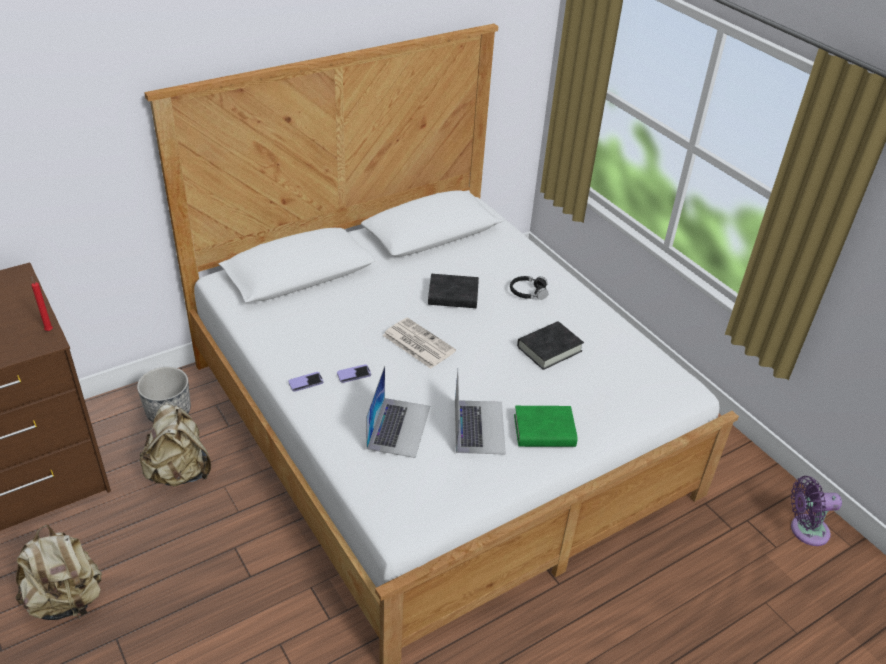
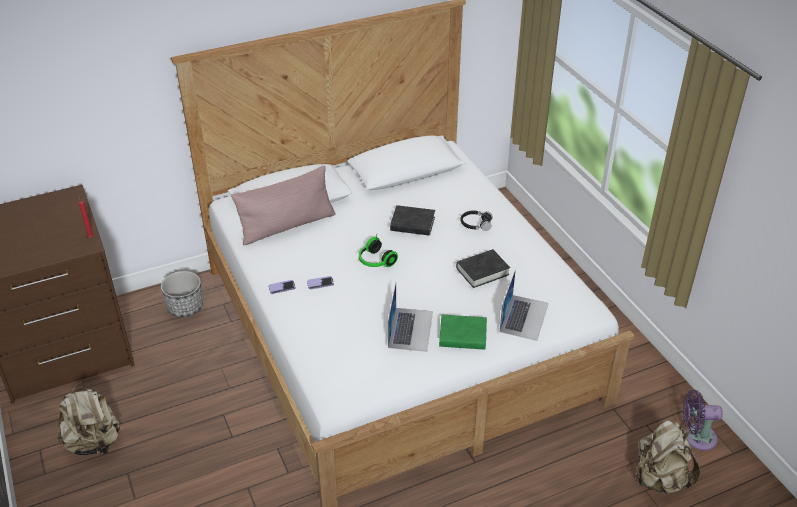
camera: 10 degrees right, 0 degrees up
beige backpack [140,404,211,487] -> beige backpack moved to [634,420,700,495]
laptop [366,366,430,458] -> laptop moved to [500,269,549,341]
newspaper [382,318,456,369] -> headphones [359,236,398,267]
none -> pink pillow [231,165,335,245]

